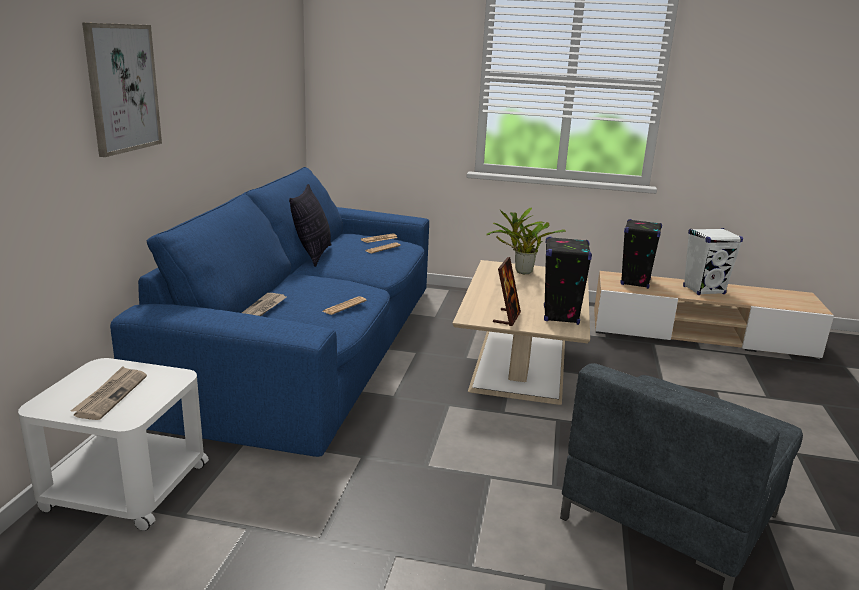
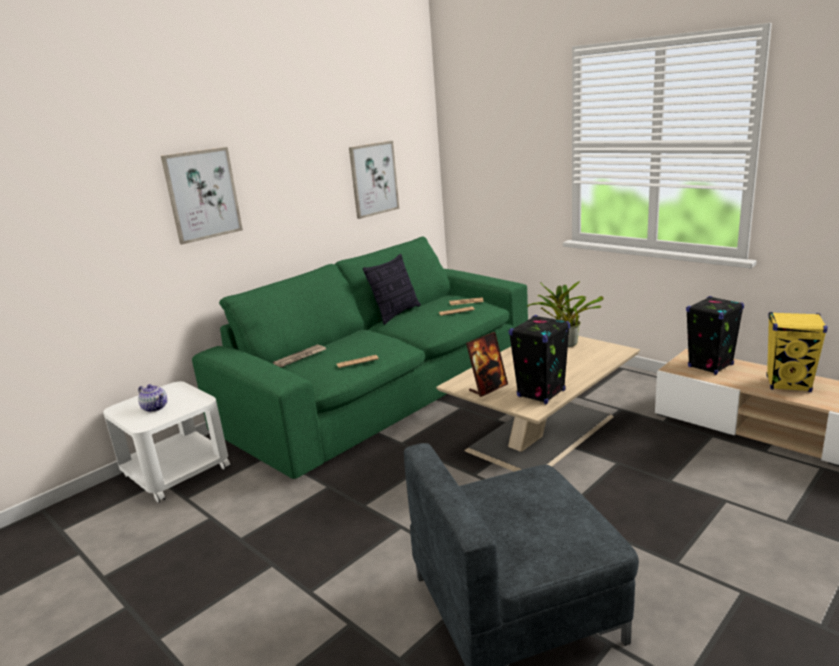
camera: 35 degrees right, 0 degrees up
newspaper [71,366,147,420] -> teapot [138,384,167,412]
blue sofa [110,167,429,457] -> green sofa [192,236,528,479]
white speaker [683,228,743,295] -> yellow speaker [767,312,828,392]
none -> picture [349,141,399,219]

